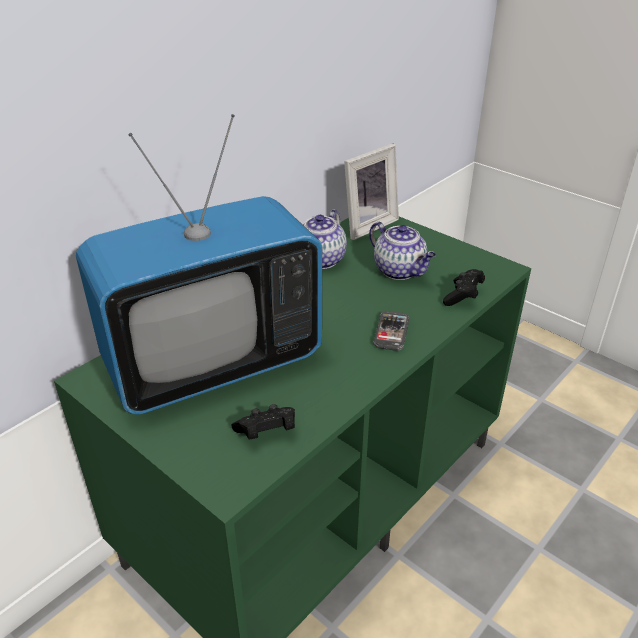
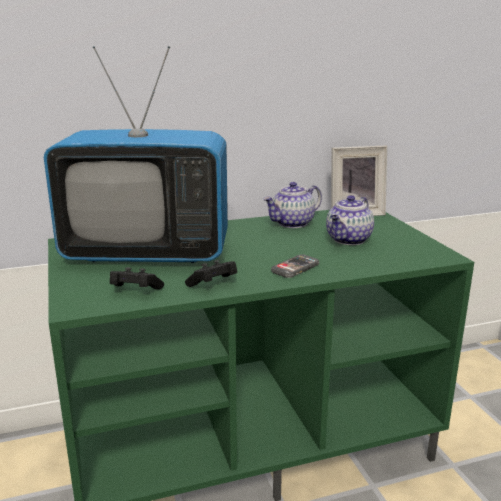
camera: 30 degrees right, 15 degrees down
teapot [369,222,436,280] -> teapot turned 45 degrees clockwise [326,195,374,245]
black game controller [443,269,485,306] -> black game controller moved to [185,260,237,287]

